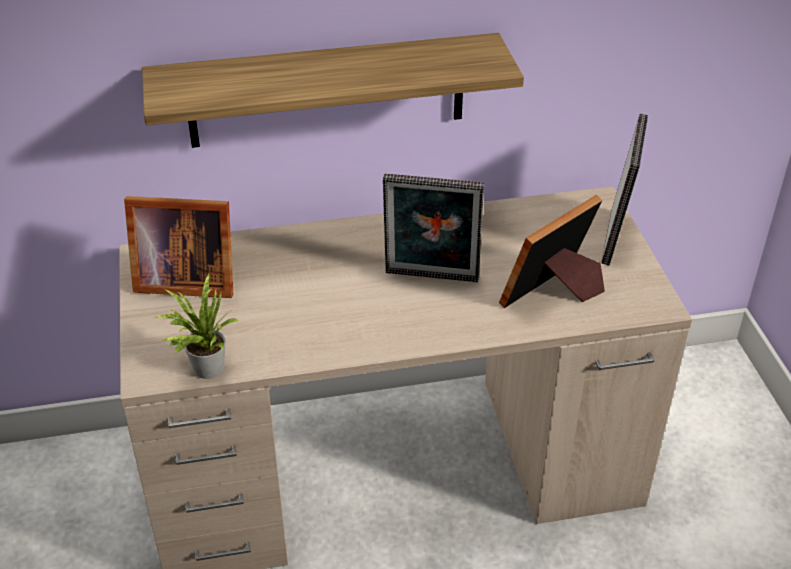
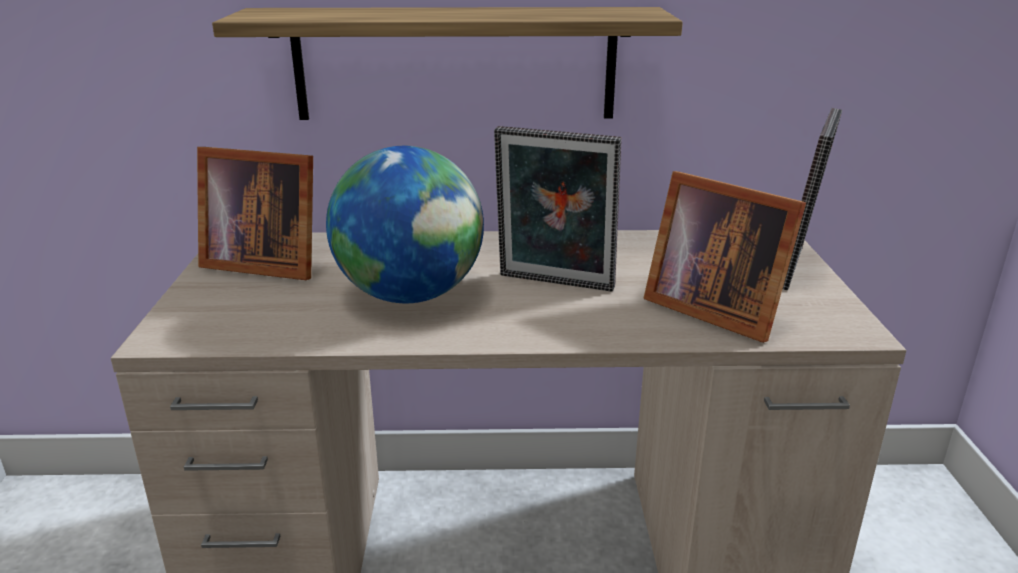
camera: 10 degrees right, 15 degrees down
potted plant [154,274,240,379] -> none
picture frame [499,195,605,308] -> picture frame turned 105 degrees counterclockwise [644,171,806,343]
none -> globe [326,146,484,303]

